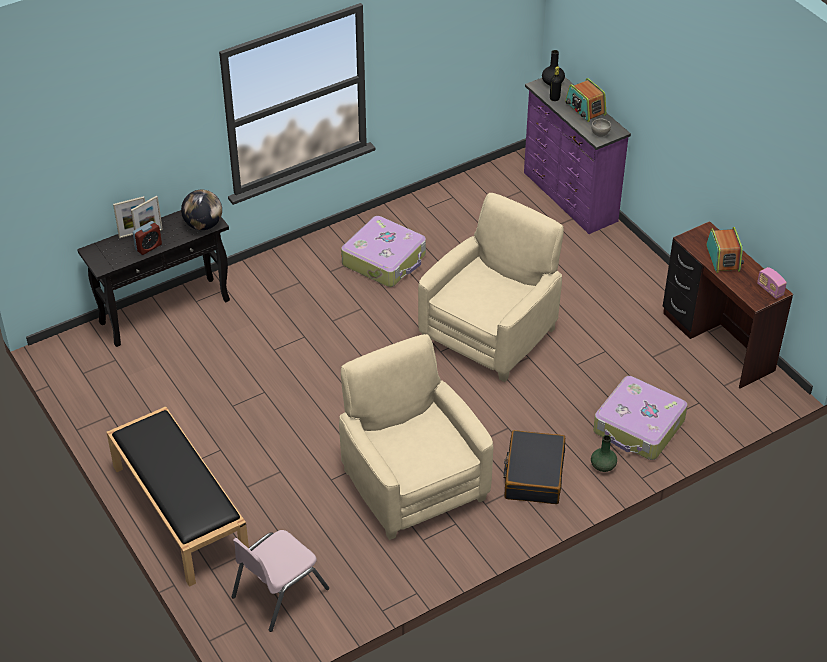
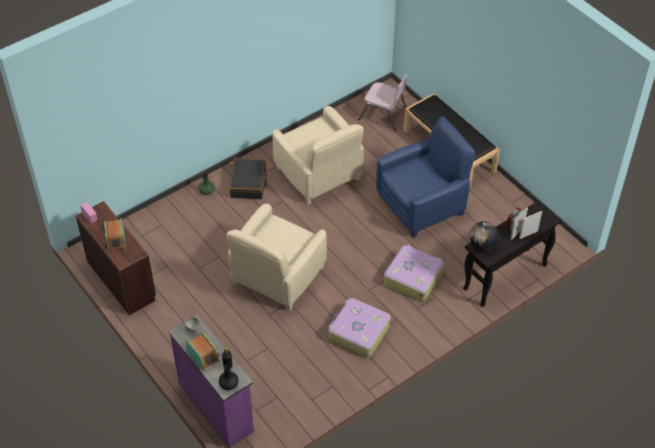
camera: 175 degrees right, 5 degrees up
pink chair [232,530,329,632] -> pink chair turned 75 degrees clockwise [358,75,407,131]
suitcase [593,376,688,460] -> suitcase moved to [384,245,444,301]
none -> blue armchair [376,116,476,238]

